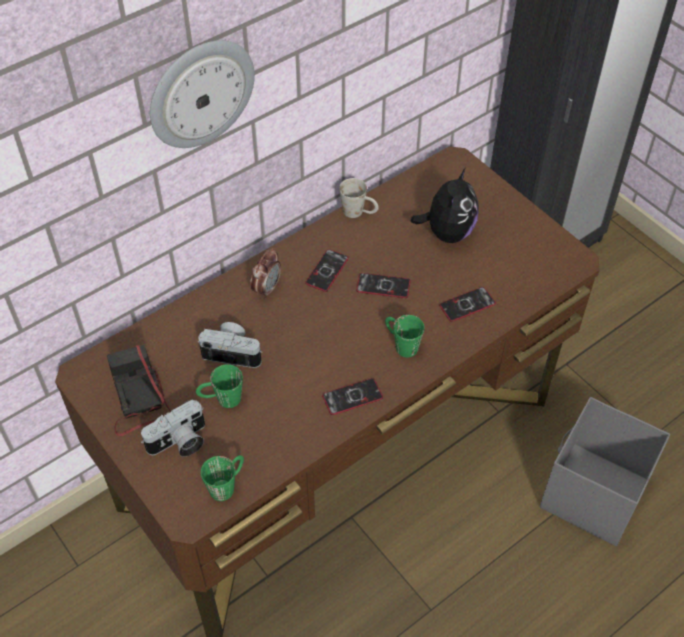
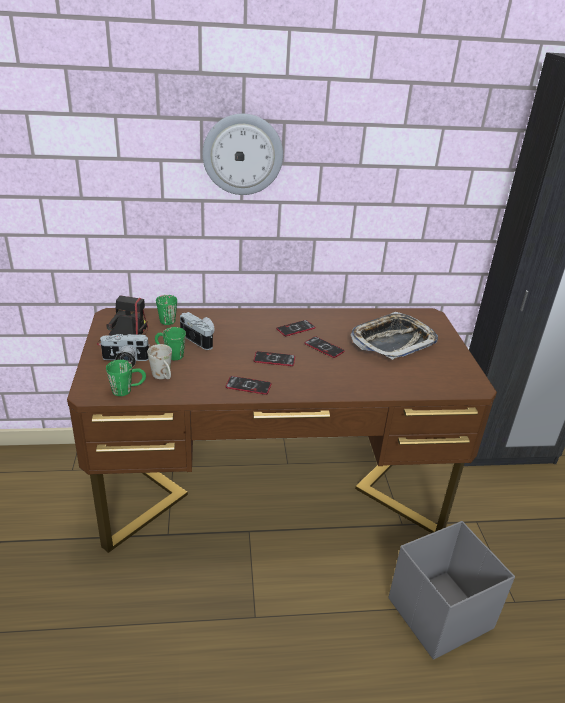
camera: 30 degrees right, 20 degrees down
alarm clock [250,248,281,299] -> none
white mug [339,178,379,218] -> white mug moved to [147,344,172,379]
green mug [385,315,424,357] -> green mug moved to [156,295,177,325]
plush toy [411,167,479,243] -> tray [351,312,438,360]
phone [439,287,496,322] -> phone moved to [254,351,295,366]

